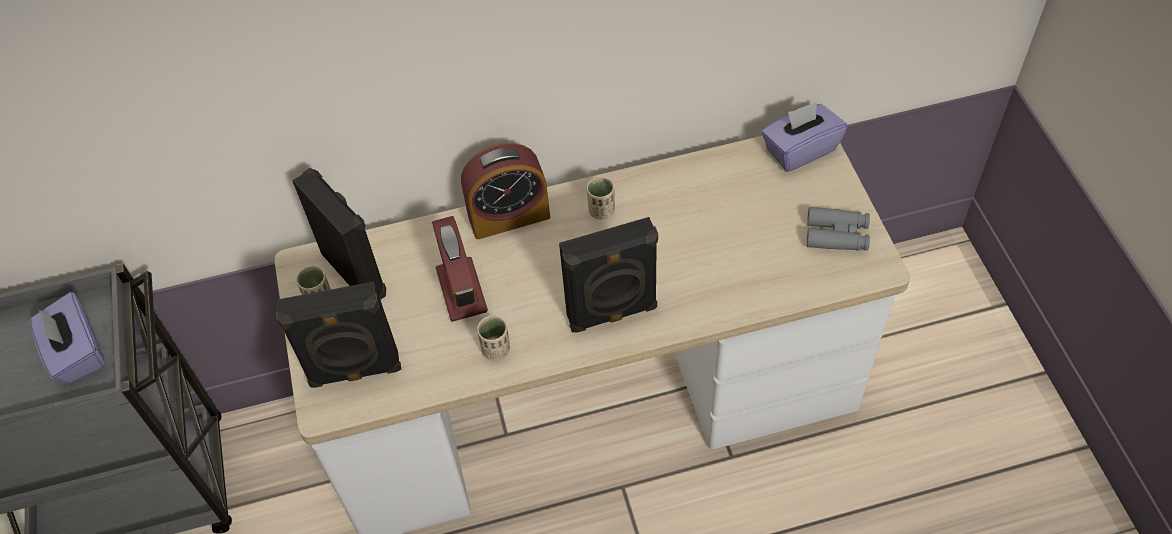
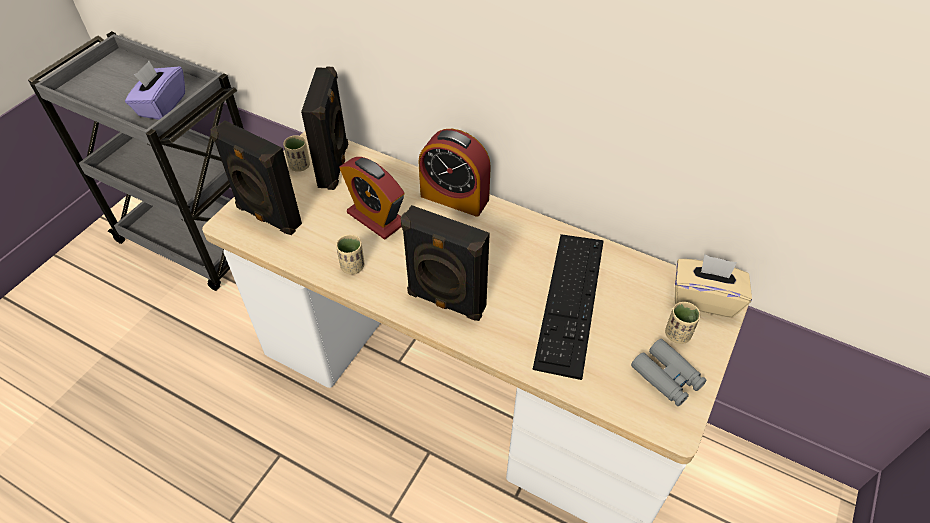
camera: 40 degrees right, 5 degrees down
alarm clock [432,216,488,322] -> alarm clock turned 75 degrees counterclockwise [339,157,404,239]
beige cup [587,177,615,220] -> beige cup moved to [665,302,701,344]
purple tissue box [761,101,847,172] -> beige tissue box [675,254,752,318]
none -> keyboard [532,234,604,380]

